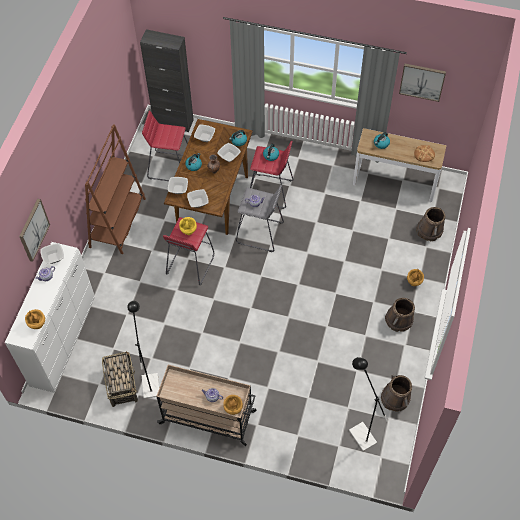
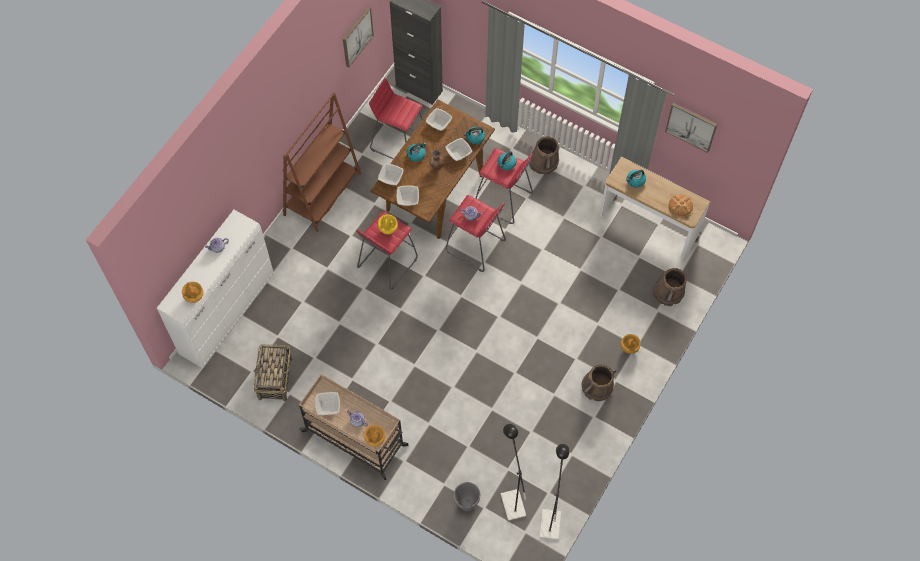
camera: 15 degrees right, 5 degrees up
picture [19,199,50,262] -> picture moved to [343,7,374,67]
bowl [41,243,64,264] -> bowl moved to [315,392,340,415]
black floor lamp [127,301,159,399] -> black floor lamp moved to [540,444,569,540]
grey stool [236,184,284,252] -> red stool [446,195,506,272]
brown bucket [381,375,412,412] -> brown bucket moved to [529,137,559,175]
none -> grey planter [454,482,480,511]

